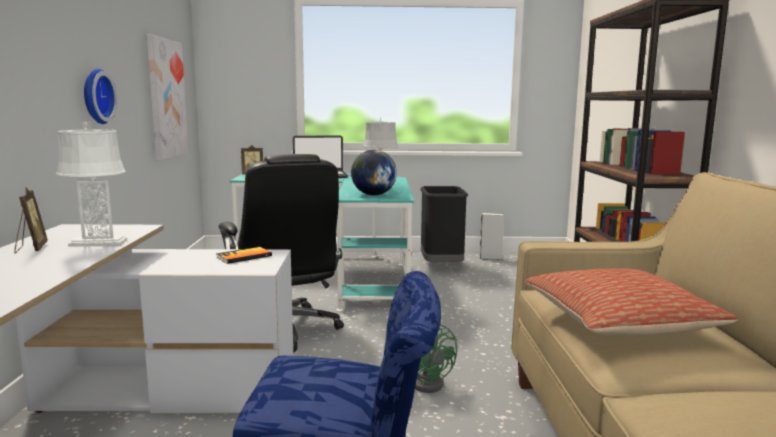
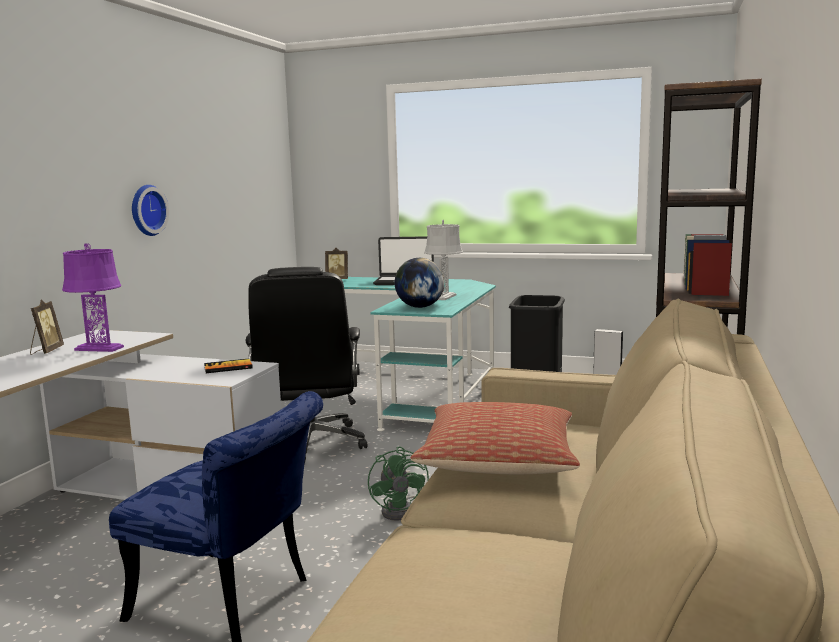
camera: 20 degrees right, 0 degrees up
white table lamp [56,121,127,247] -> purple table lamp [62,244,124,352]
picture [147,34,188,161] -> none

